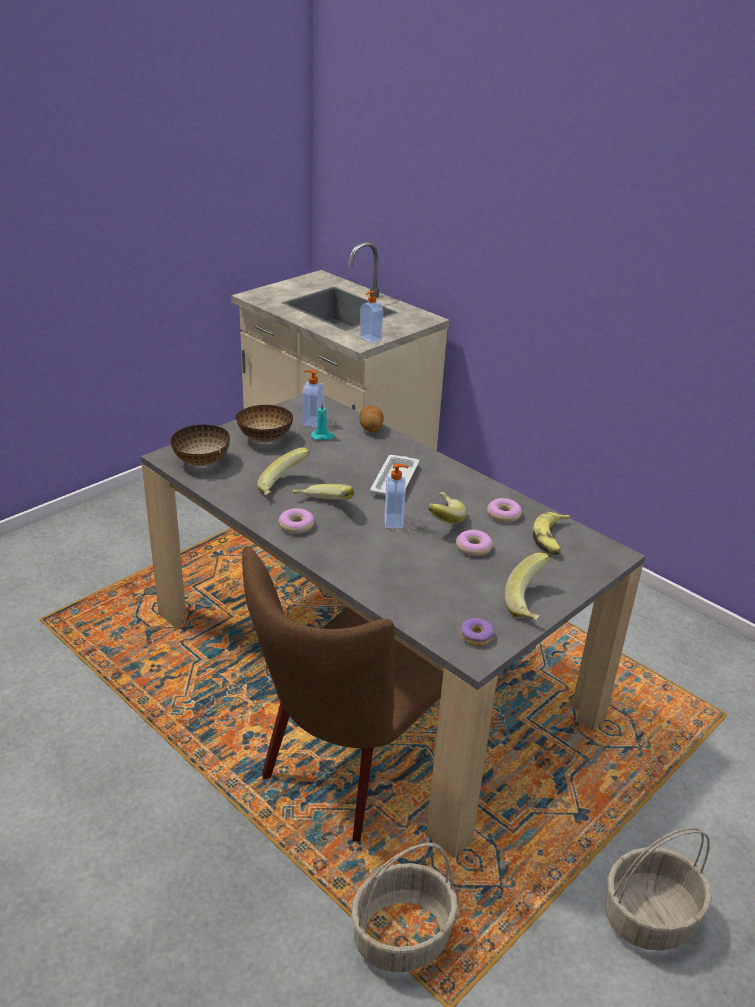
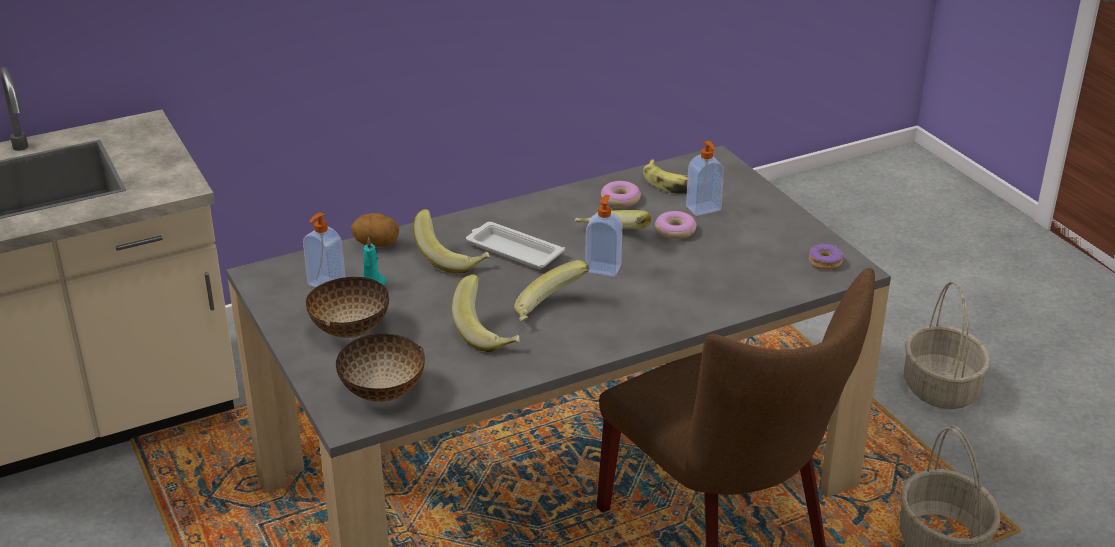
camera: 70 degrees left, 0 degrees up
donut [279,508,315,534] -> none
soap dispenser [359,291,383,343] -> soap dispenser moved to [686,141,724,216]
banana [504,552,550,621] -> banana moved to [413,209,490,274]

